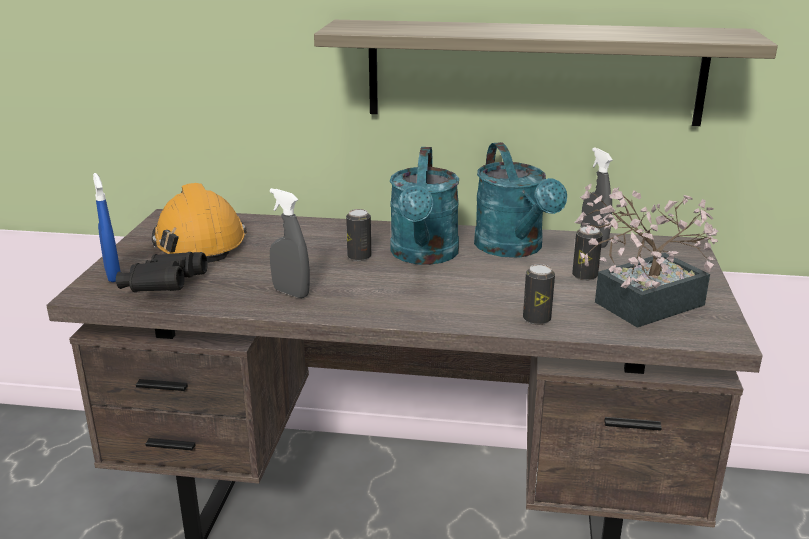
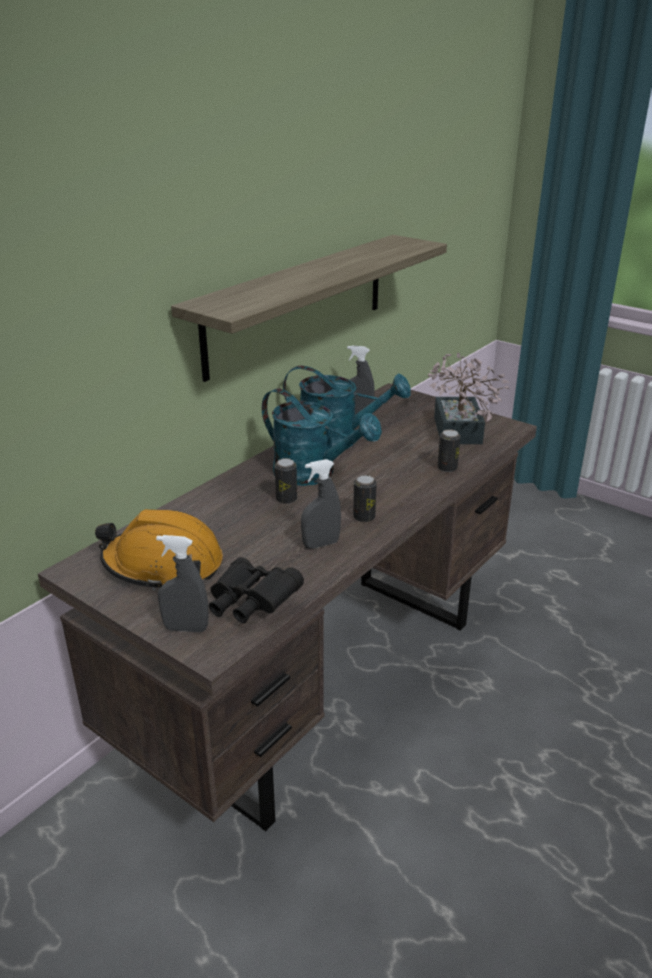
camera: 60 degrees left, 5 degrees up
blue spray bottle [93,173,120,282] -> grey spray bottle [156,535,209,632]
can [572,226,603,281] -> can moved to [353,475,377,522]

